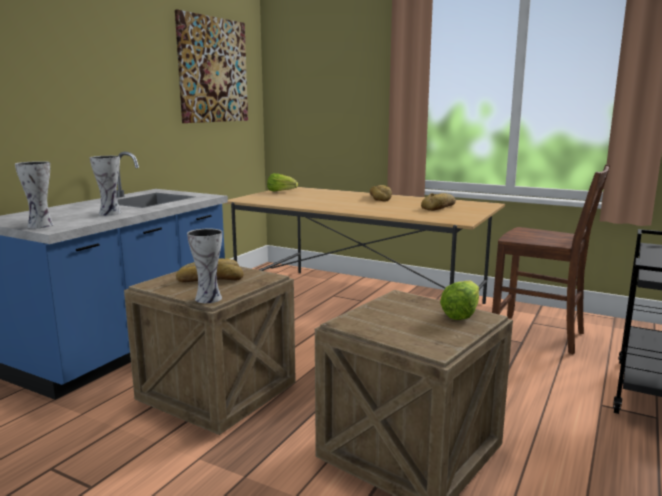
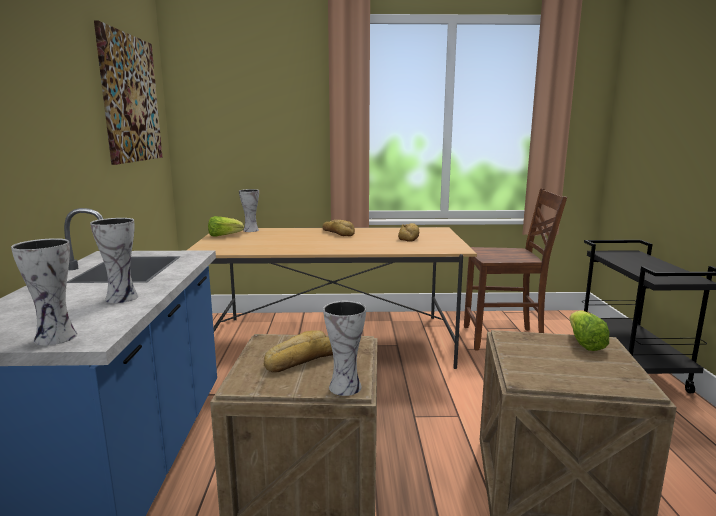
camera: 30 degrees left, 0 degrees up
none -> vase [239,189,259,232]

